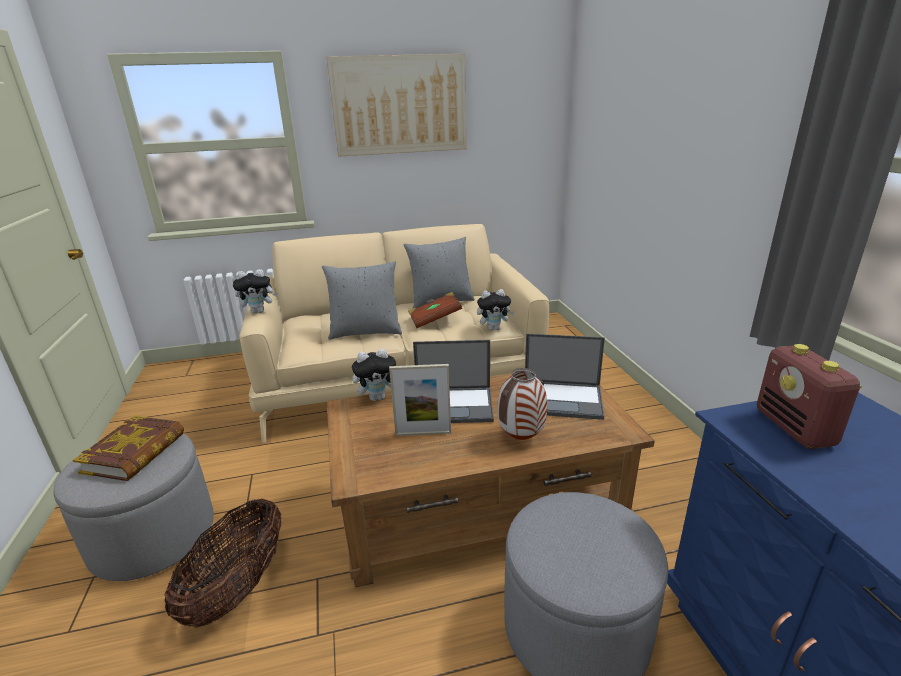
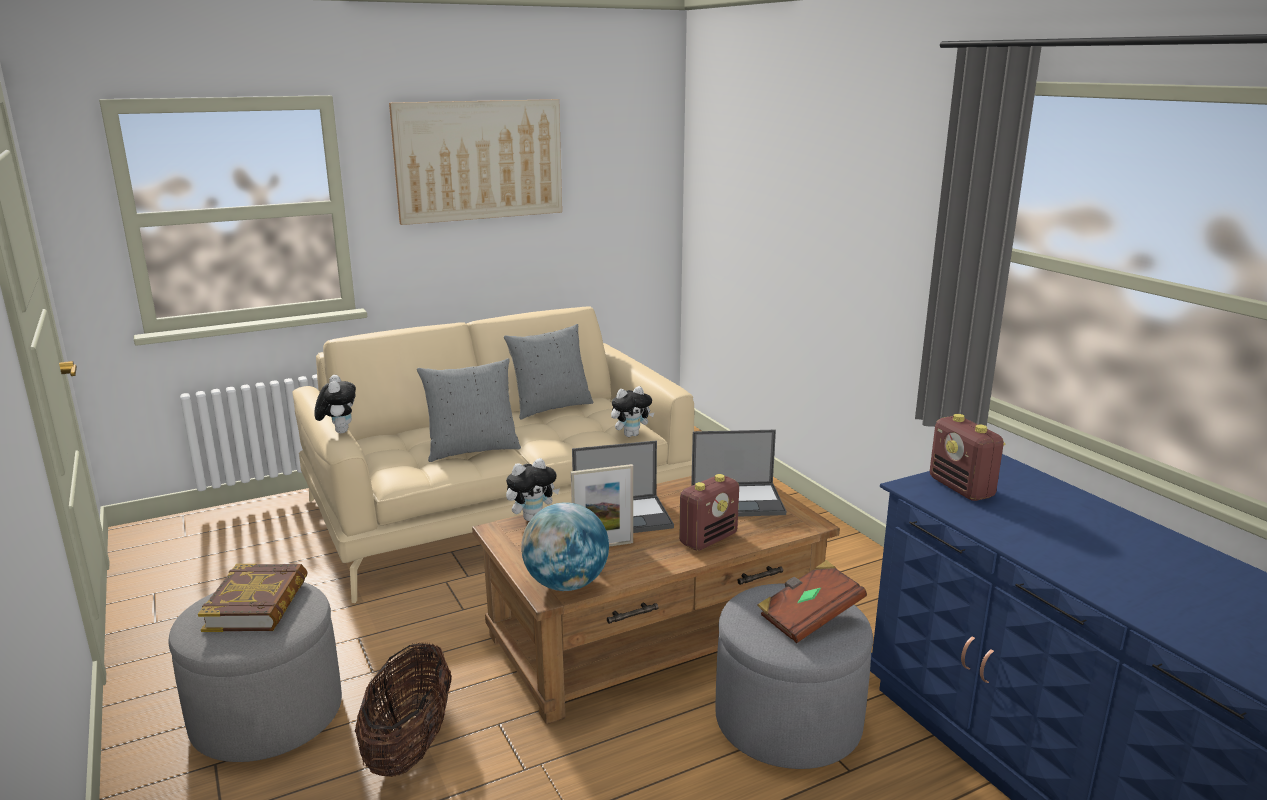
camera: 15 degrees left, 5 degrees down
plush toy [233,269,278,314] -> plush toy turned 75 degrees counterclockwise [314,375,356,433]
brown book [408,292,462,328] -> brown book moved to [757,560,867,643]
vase [498,368,547,440] -> radio [679,474,739,551]
none -> globe [521,502,609,591]

